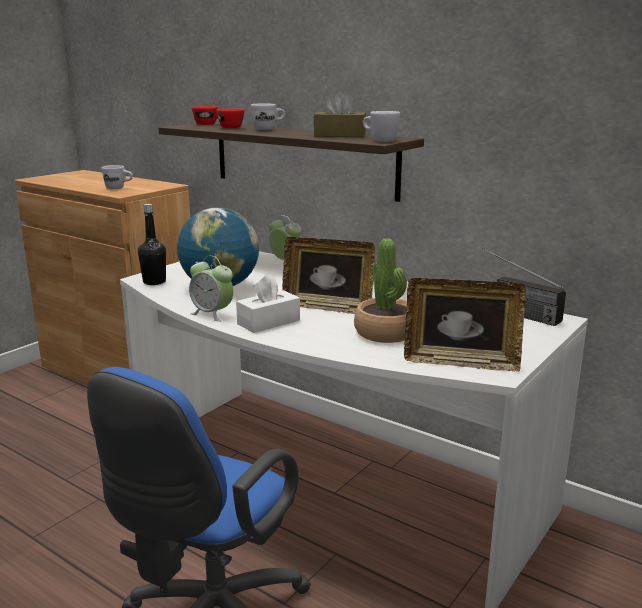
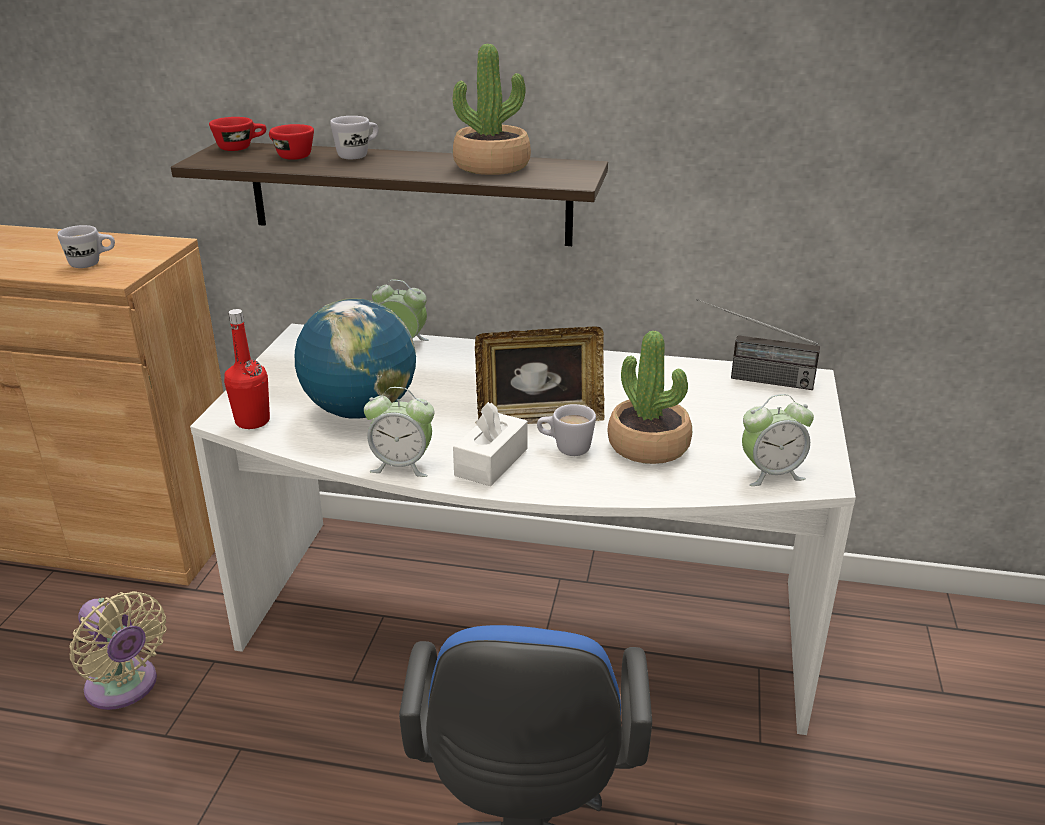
camera: 25 degrees left, 10 degrees up
black bottle [138,204,166,285] -> red bottle [224,309,270,429]
brown tissue box [314,91,366,137] -> potted plant [453,44,531,175]
white mug [363,111,400,142] -> white mug moved to [537,404,596,456]
picture frame [404,278,526,372] -> alarm clock [742,394,814,486]
none -> beige fan [69,591,167,710]

